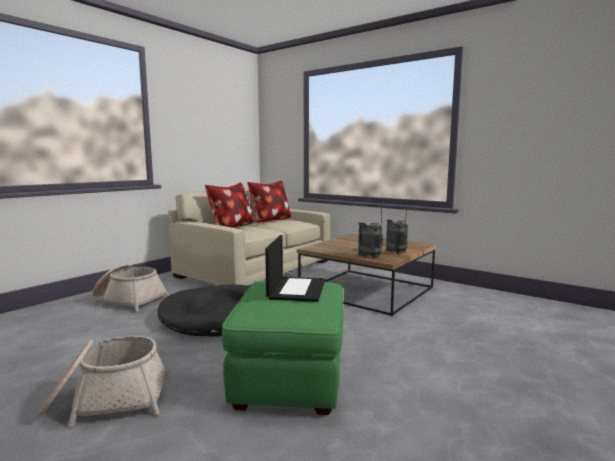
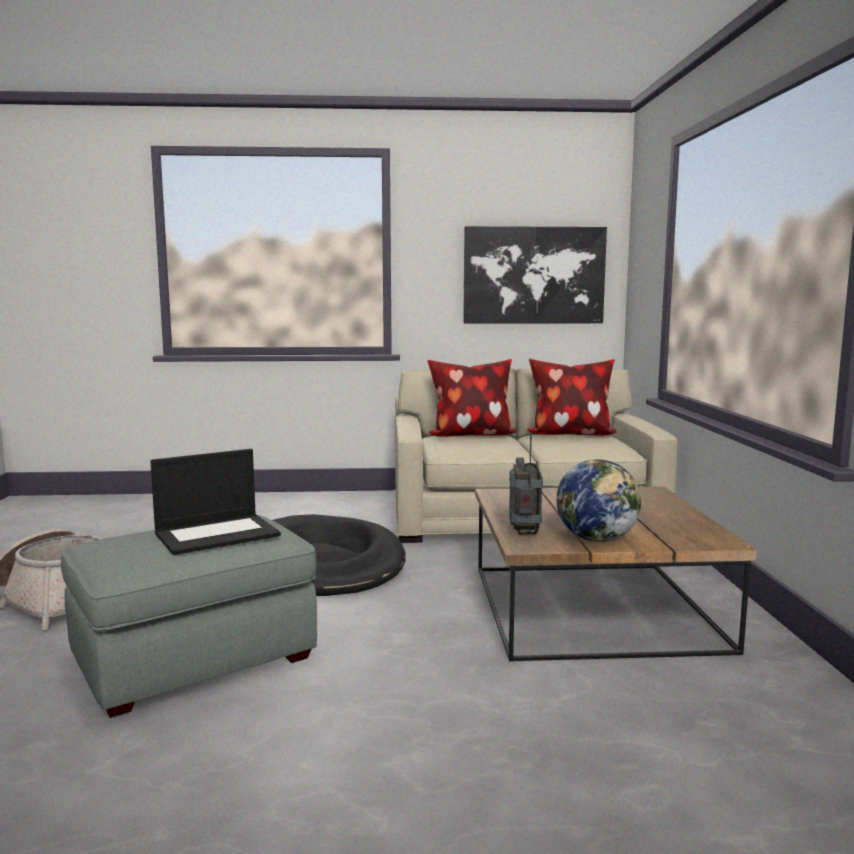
camera: 50 degrees right, 0 degrees up
basket [92,264,169,312] -> none
green ottoman [222,281,343,415] -> grey ottoman [61,515,317,718]
radio [385,206,408,254] -> globe [556,459,641,542]
none -> picture [463,226,607,324]

